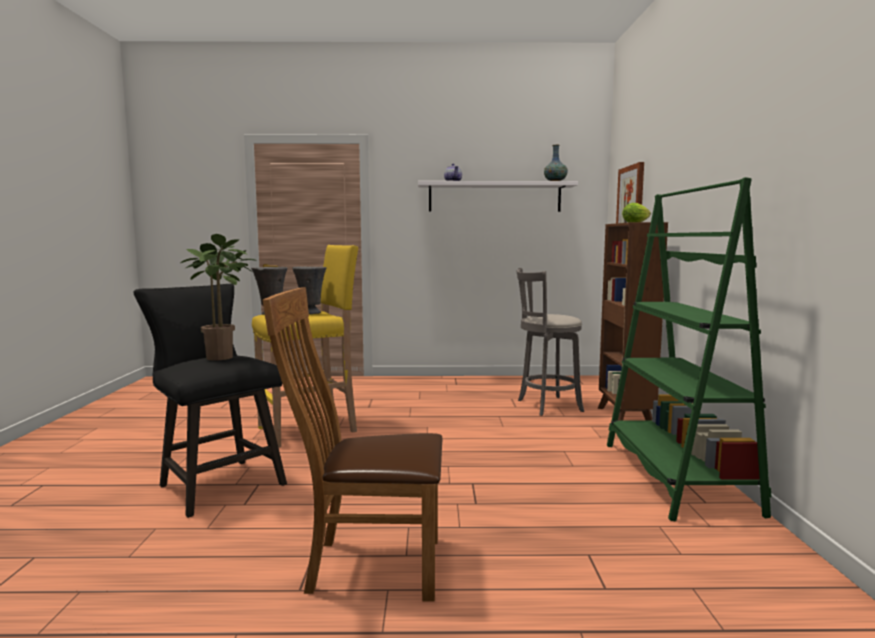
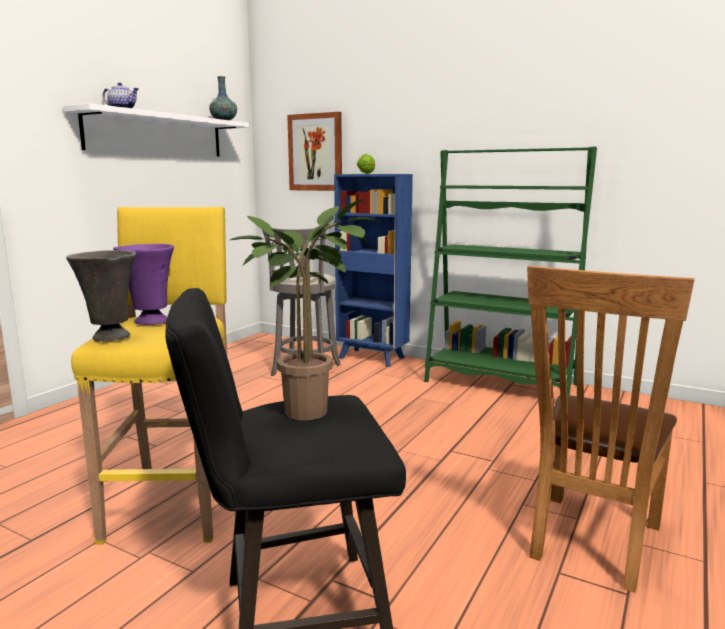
camera: 60 degrees left, 5 degrees up
grey vase [292,267,326,314] -> purple vase [113,244,174,325]
brown bookcase [598,222,668,420] -> blue bookcase [334,174,413,367]

